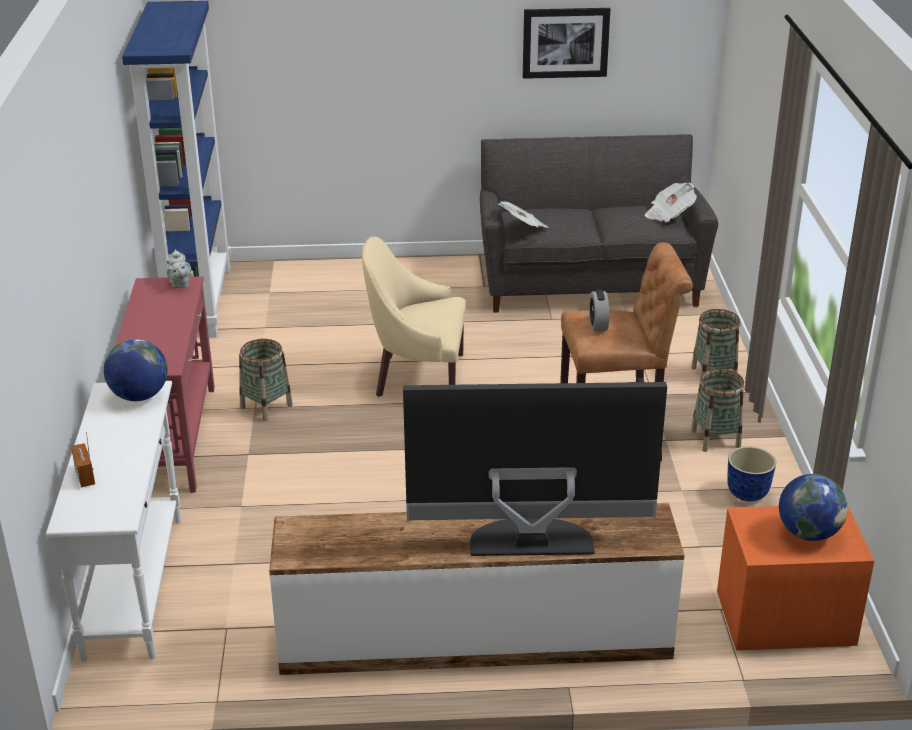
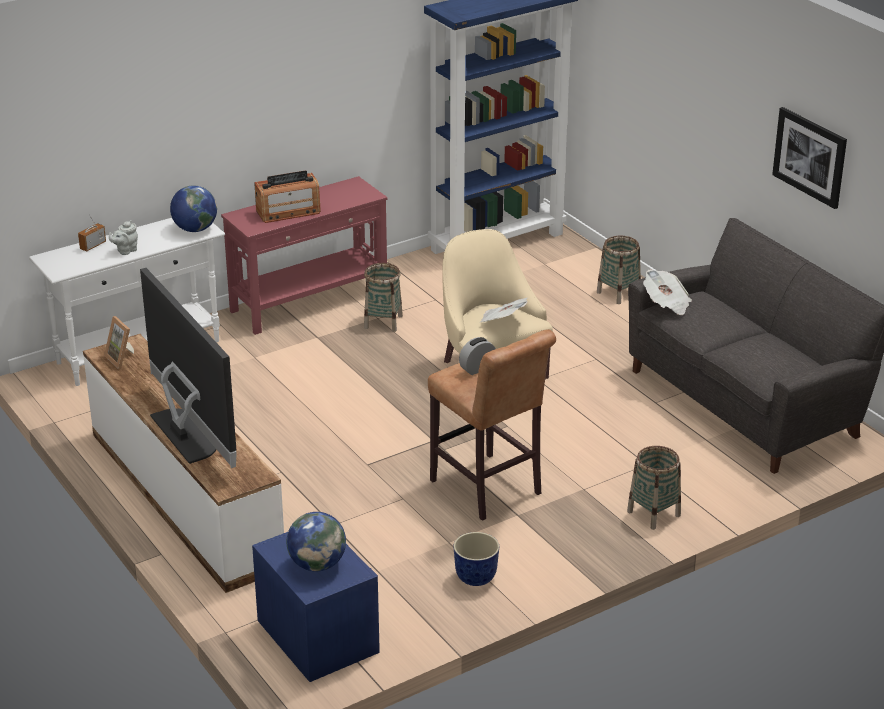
camera: 60 degrees right, 0 degrees up
grey teapot [166,249,191,288] -> grey teapot moved to [109,220,138,255]
newspaper [645,183,697,222] -> newspaper moved to [479,298,527,323]
basket [691,369,745,452] -> basket moved to [597,236,641,304]
orange nightstand [717,506,874,651] -> blue nightstand [252,532,380,682]
none -> picture frame [104,316,134,369]
none -> radio [254,170,321,223]

